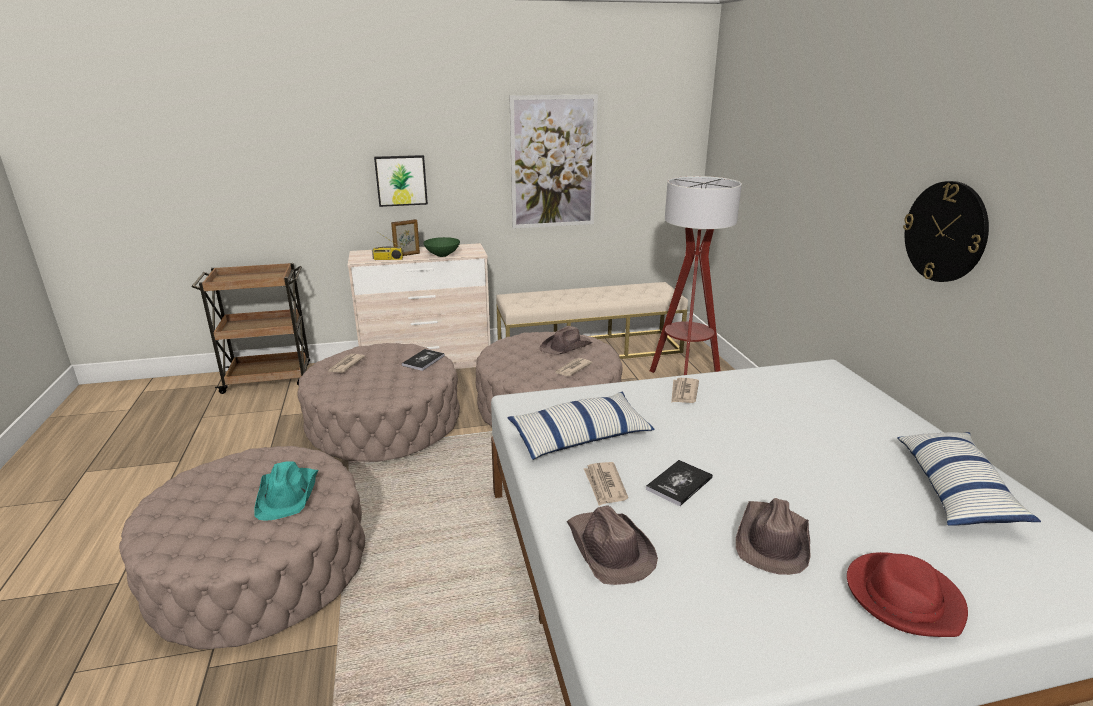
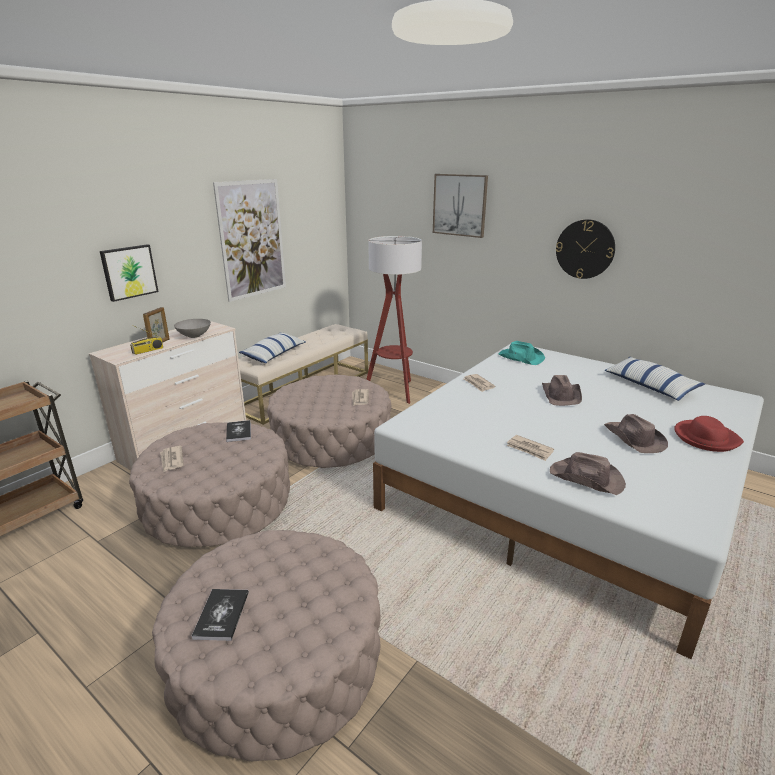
camera: 40 degrees left, 0 degrees up
turquoise hat [254,461,318,520] -> turquoise hat moved to [498,341,545,365]
green bowl [423,237,460,257] -> grey bowl [174,319,211,338]
pillow [507,392,654,460] -> pillow moved to [239,332,305,363]
brown hat [540,326,592,355] -> brown hat moved to [542,375,582,406]
book [646,460,713,506] -> book moved to [192,589,249,641]
none -> picture [433,174,488,238]

